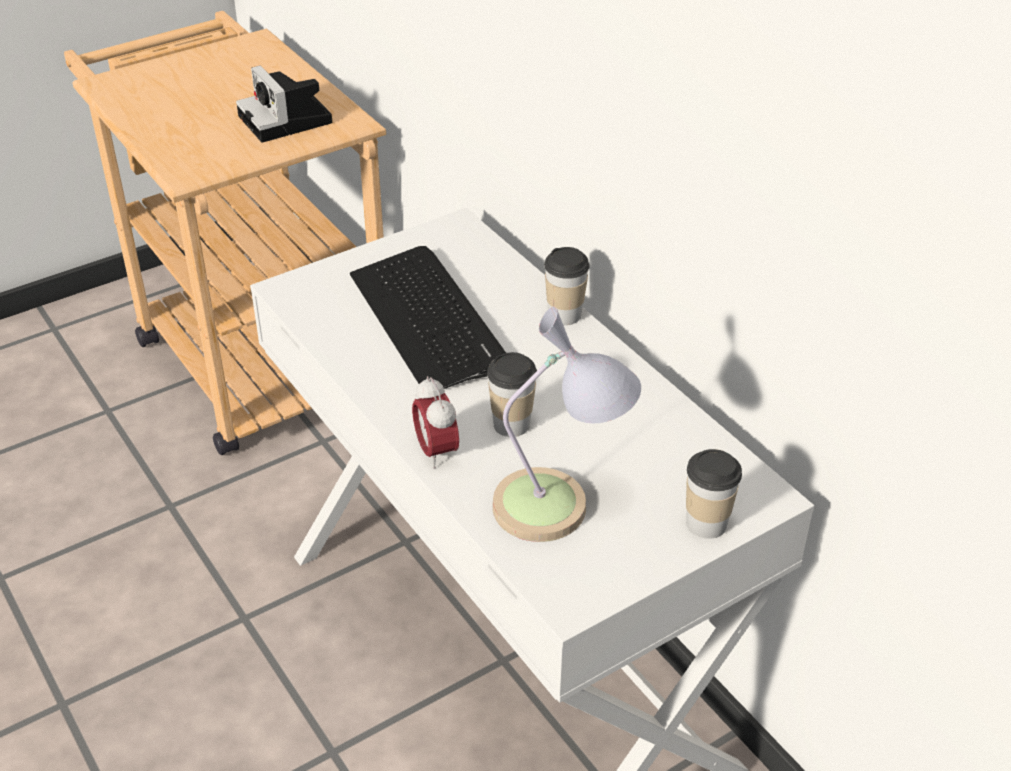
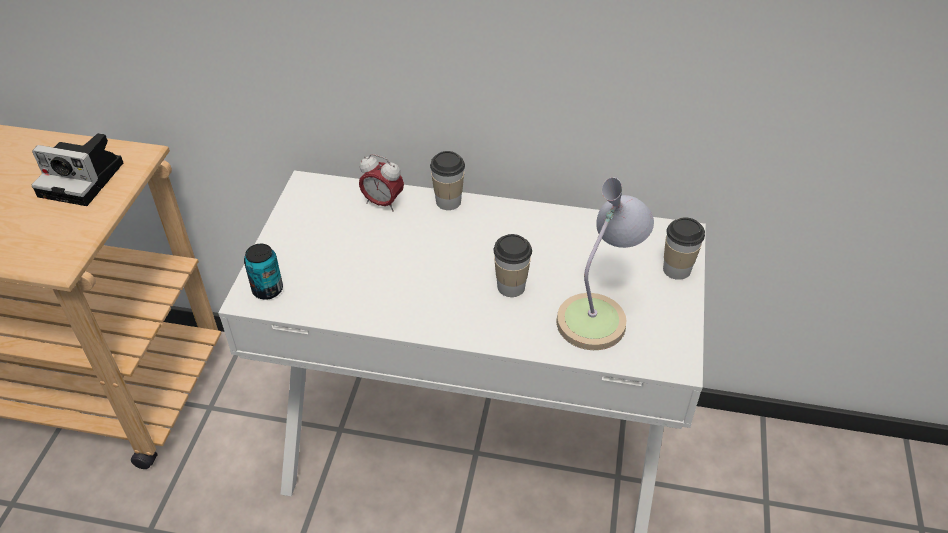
camera: 45 degrees left, 5 degrees up
keyboard [350,246,506,389] -> none
alarm clock [412,376,459,469] -> alarm clock moved to [359,154,404,212]
none -> can [244,244,283,300]

